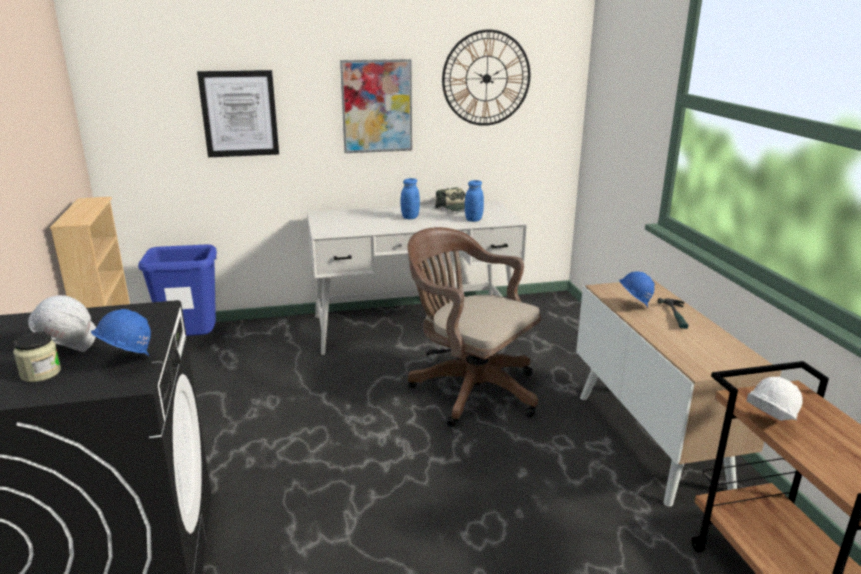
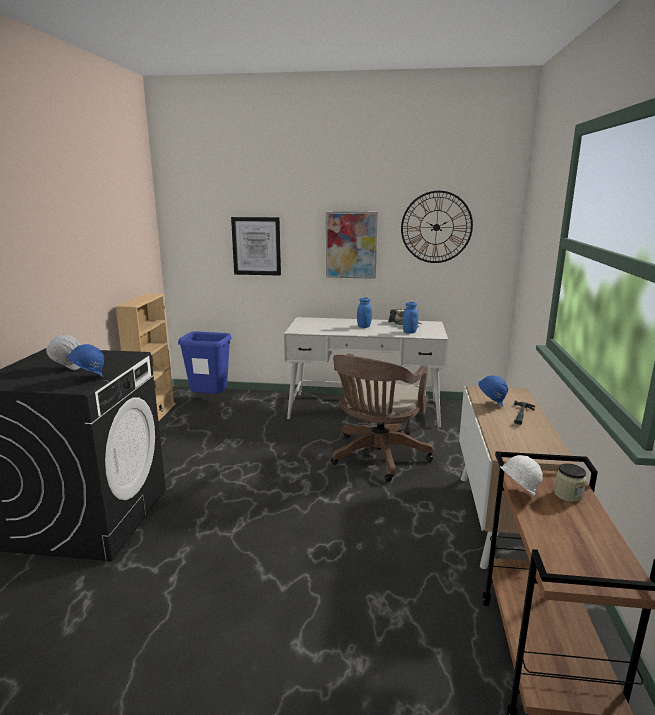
camera: 20 degrees right, 5 degrees down
jar [13,332,61,382] -> jar moved to [554,463,587,502]
brown office chair [407,227,541,427] -> brown office chair turned 120 degrees counterclockwise [331,353,433,482]

